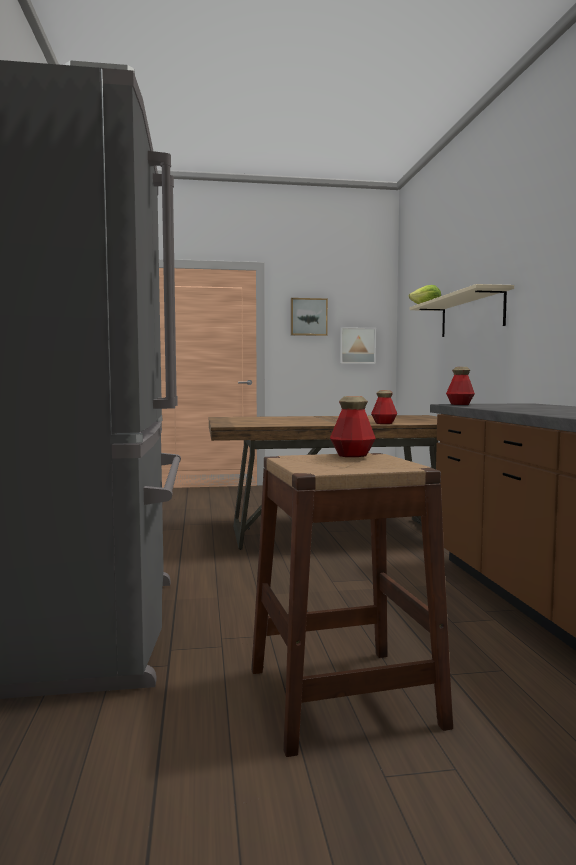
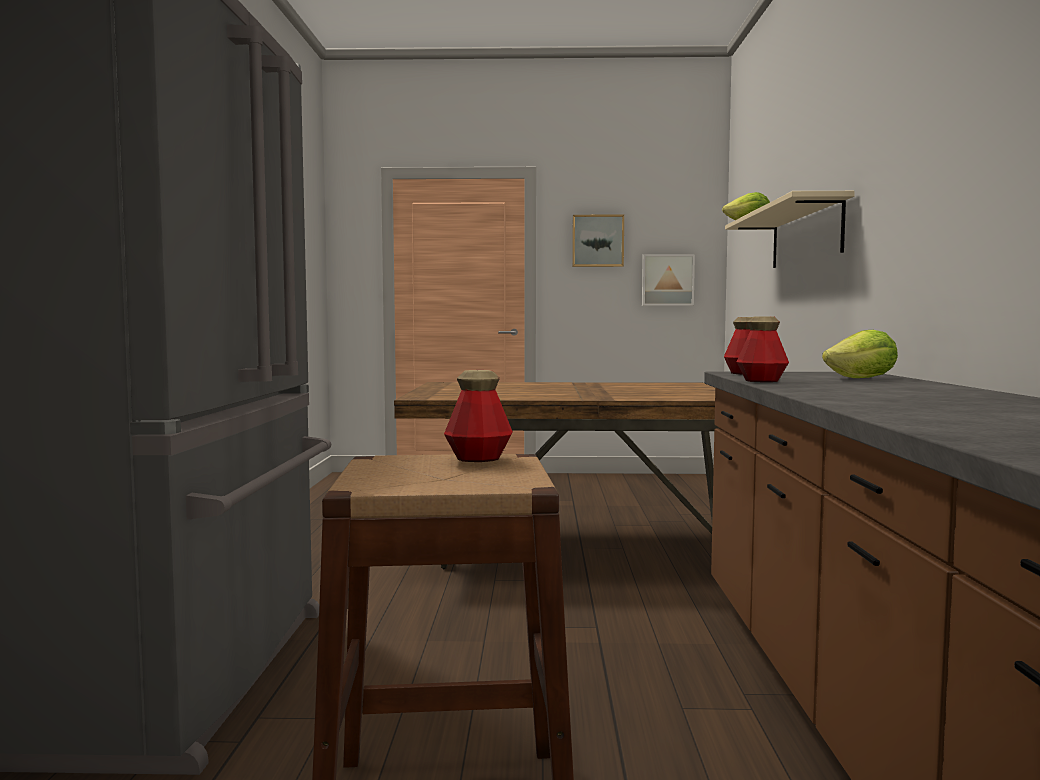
camera: 10 degrees right, 0 degrees up
bottle [371,390,397,424] -> bottle moved to [737,316,789,382]
none -> lettuce [822,330,898,378]

